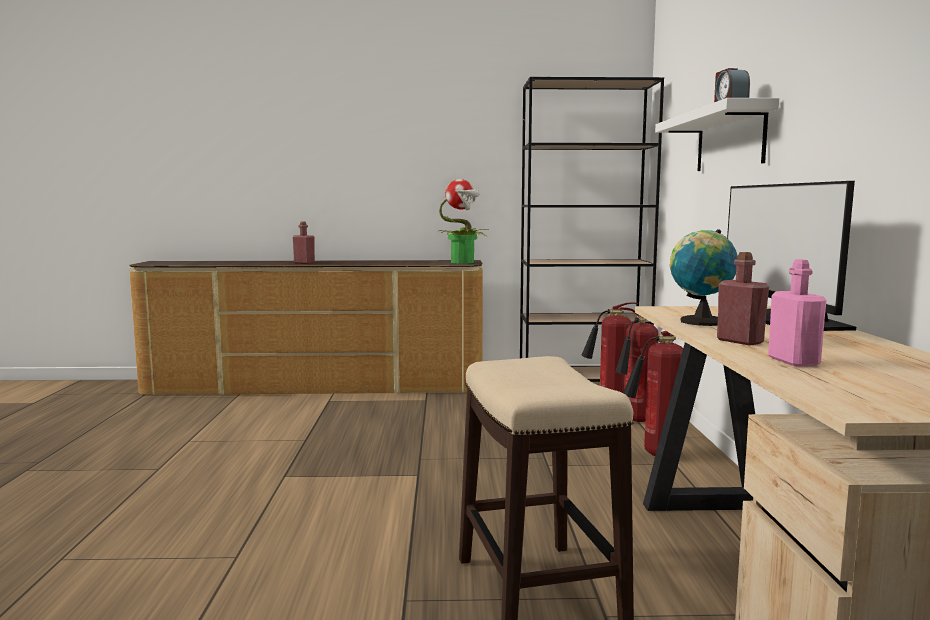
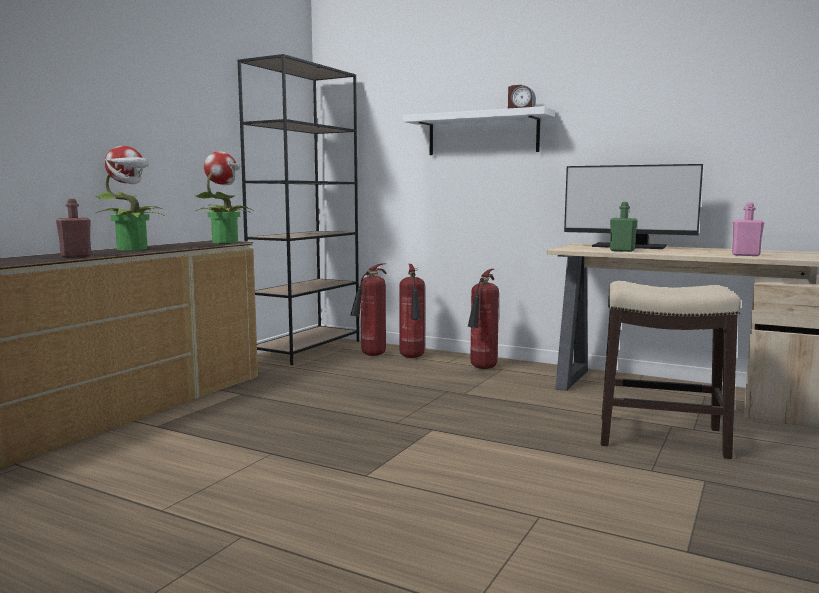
camera: 60 degrees left, 0 degrees up
globe [670,229,738,326] -> green bottle [610,202,638,252]
red bottle [717,252,769,345] -> none
none -> potted plant [95,146,165,250]

